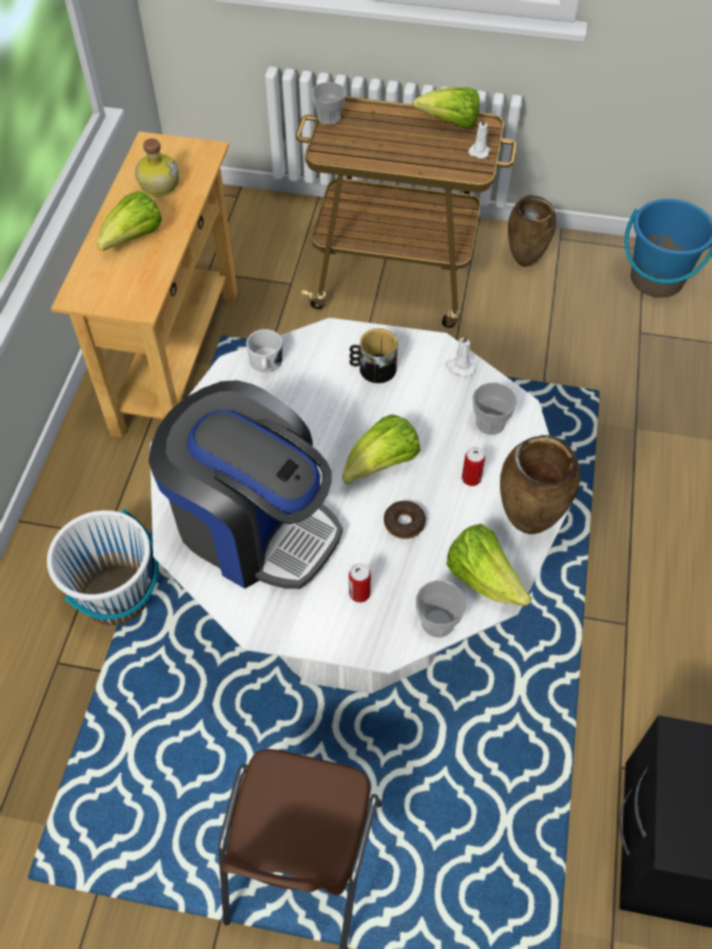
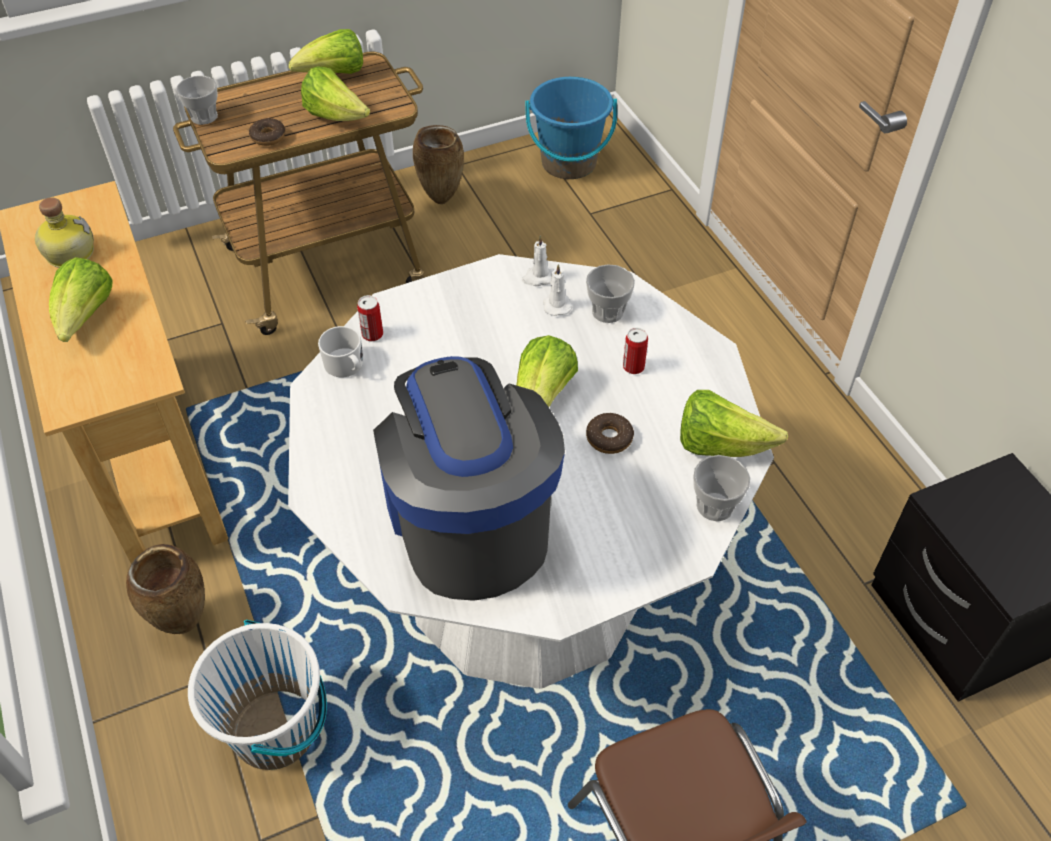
camera: 35 degrees left, 5 degrees down
coffee machine [149,380,343,589] -> coffee machine turned 105 degrees counterclockwise [373,356,565,601]
mug [349,328,398,383] -> none
can [349,563,371,603] -> can moved to [357,295,383,342]
white candle [468,118,490,159] -> white candle moved to [543,264,573,316]
brown vase [500,435,580,534] -> brown vase moved to [126,544,205,634]
none -> donut [249,118,286,146]
none -> lettuce [301,66,370,121]

